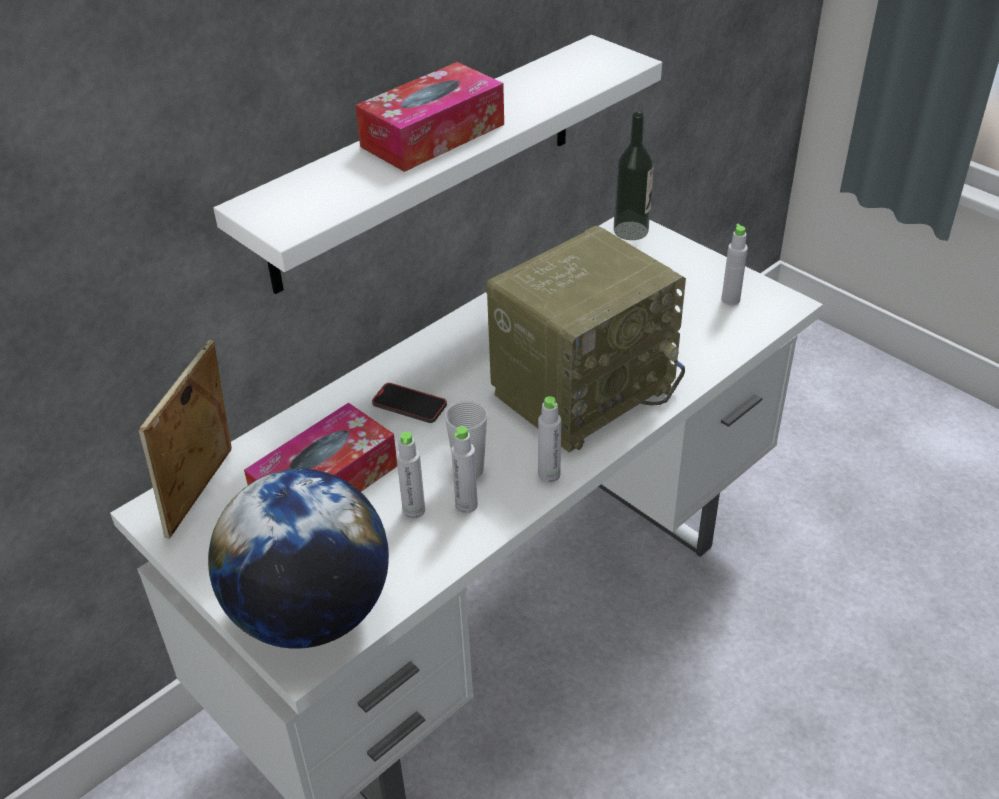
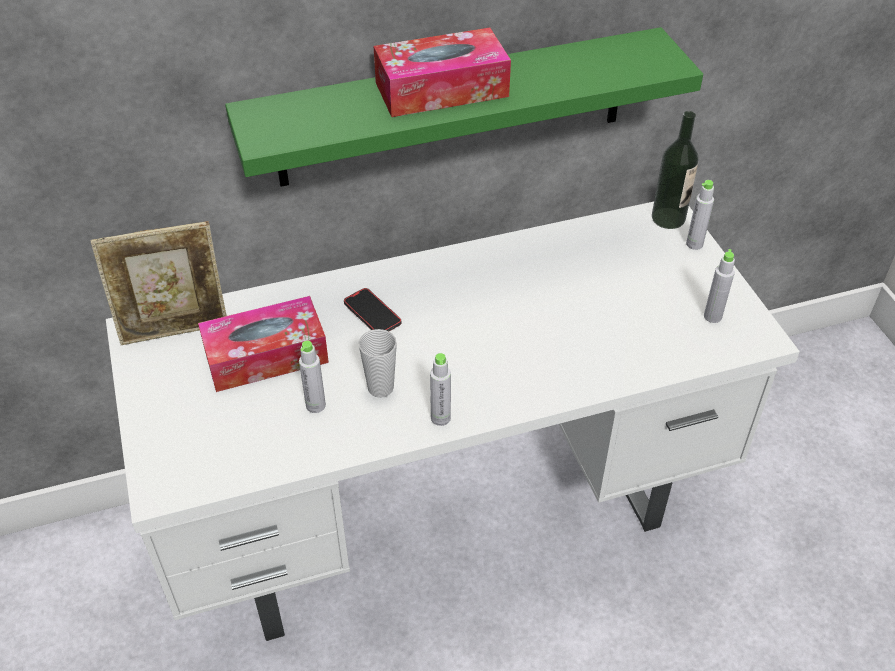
camera: 25 degrees right, 5 degrees up
picture frame [139,340,232,539] -> picture frame turned 150 degrees counterclockwise [91,221,227,345]
globe [208,469,389,649] -> none
white shelf [213,35,662,294] -> green shelf [225,27,703,187]
grey bottle [451,426,478,513] -> grey bottle moved to [686,180,714,250]
radio [486,226,686,452] -> none

